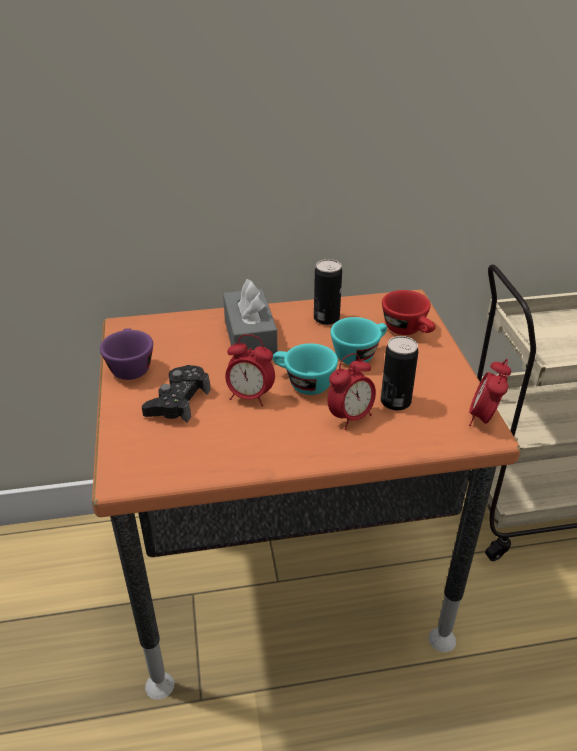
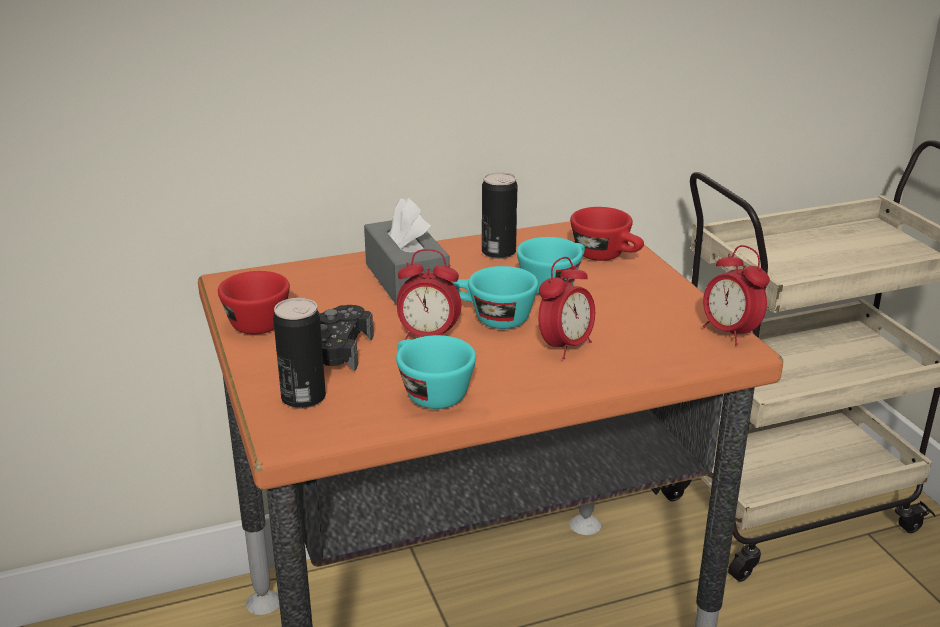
camera: 10 degrees left, 10 degrees down
purple cup [100,328,153,380] -> red cup [218,271,290,334]
can [381,336,418,410] -> can moved to [273,298,326,408]
alarm clock [469,359,511,426] -> alarm clock turned 45 degrees counterclockwise [703,245,770,345]
none -> turquoise cup [396,335,476,409]

